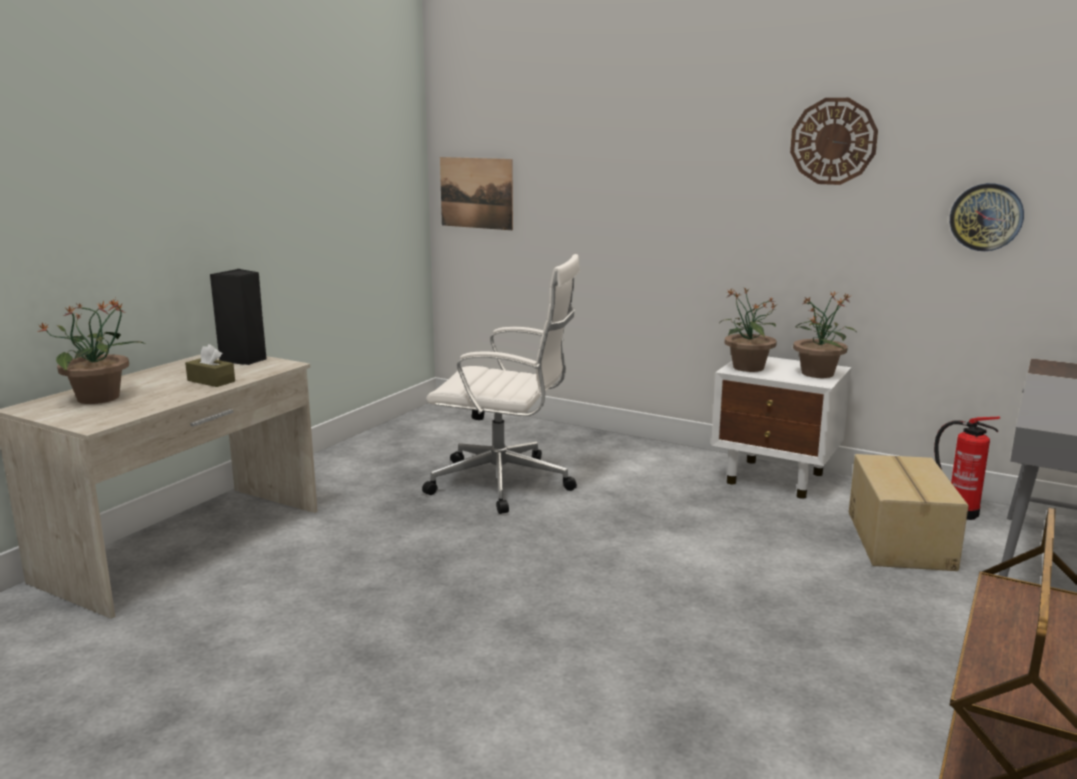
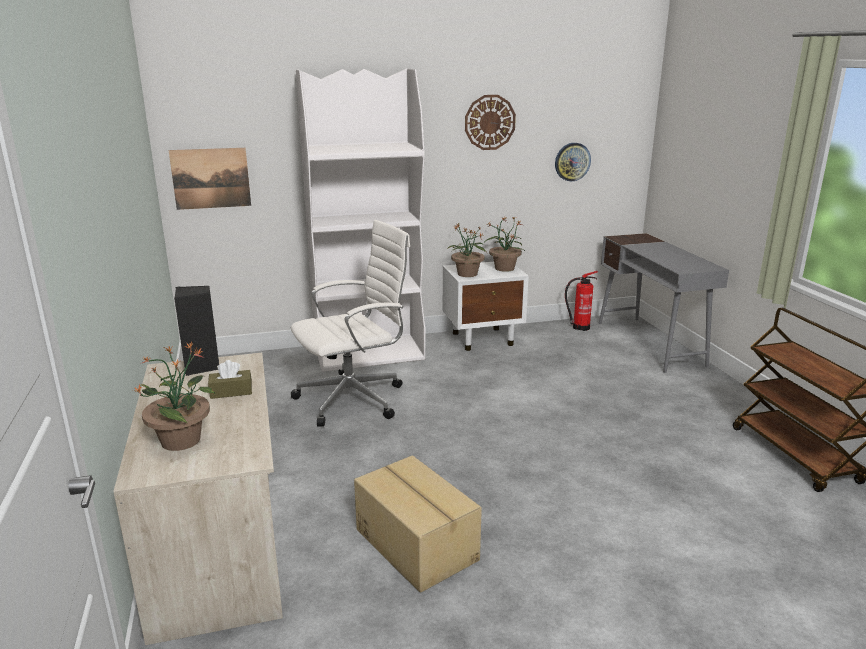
camera: 45 degrees left, 5 degrees up
cardboard box [849,454,969,571] -> cardboard box moved to [354,455,482,593]
none -> white bookcase [296,68,425,372]

